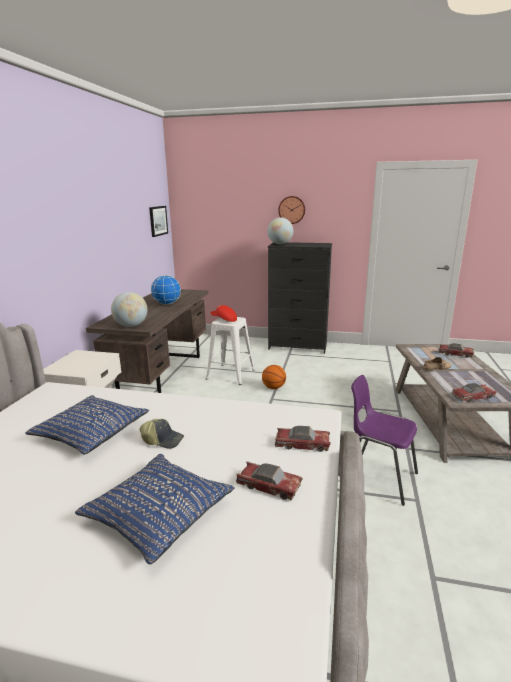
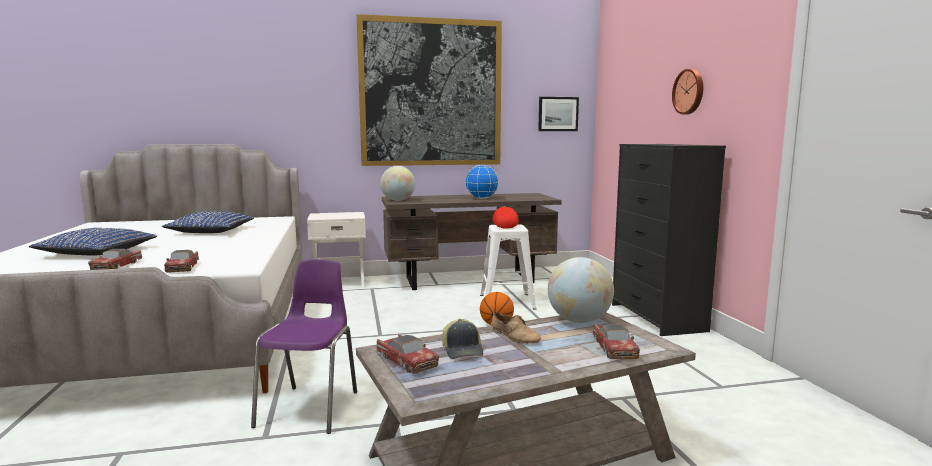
camera: 65 degrees right, 10 degrees down
cap [140,419,184,449] -> cap moved to [442,319,483,359]
globe [267,217,293,245] -> globe moved to [548,257,614,323]
none -> picture [357,14,502,166]

